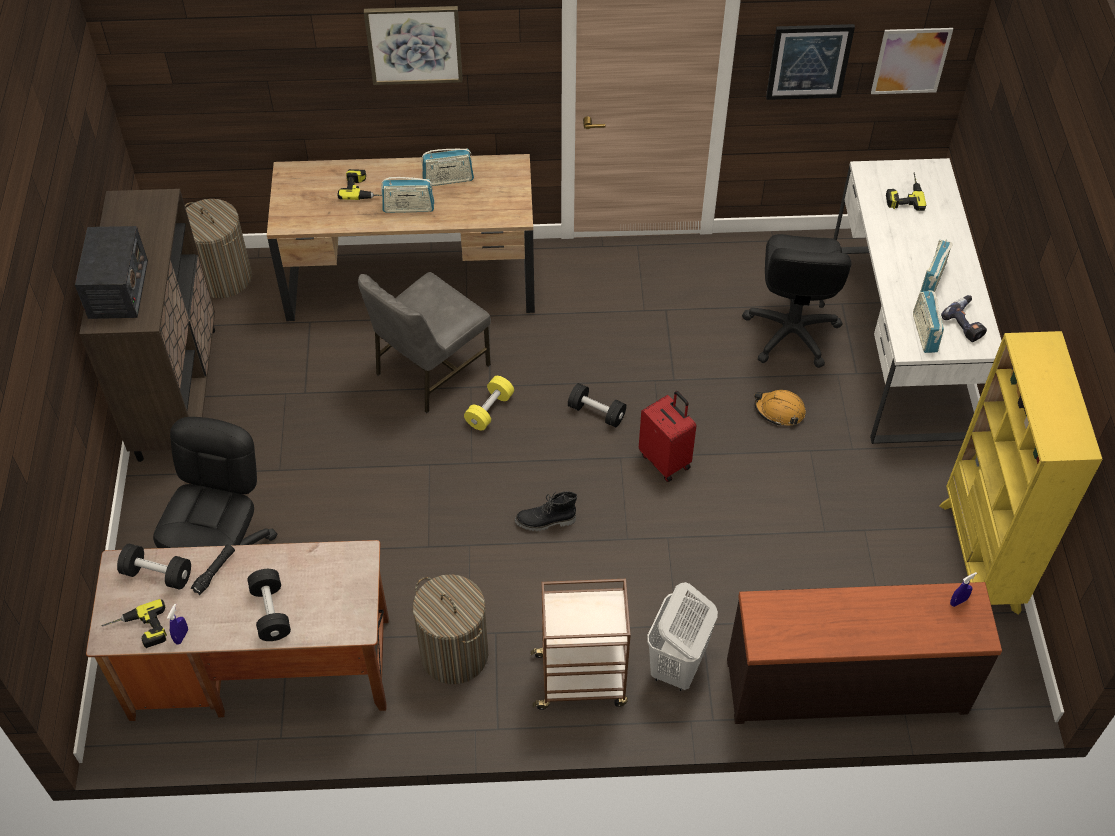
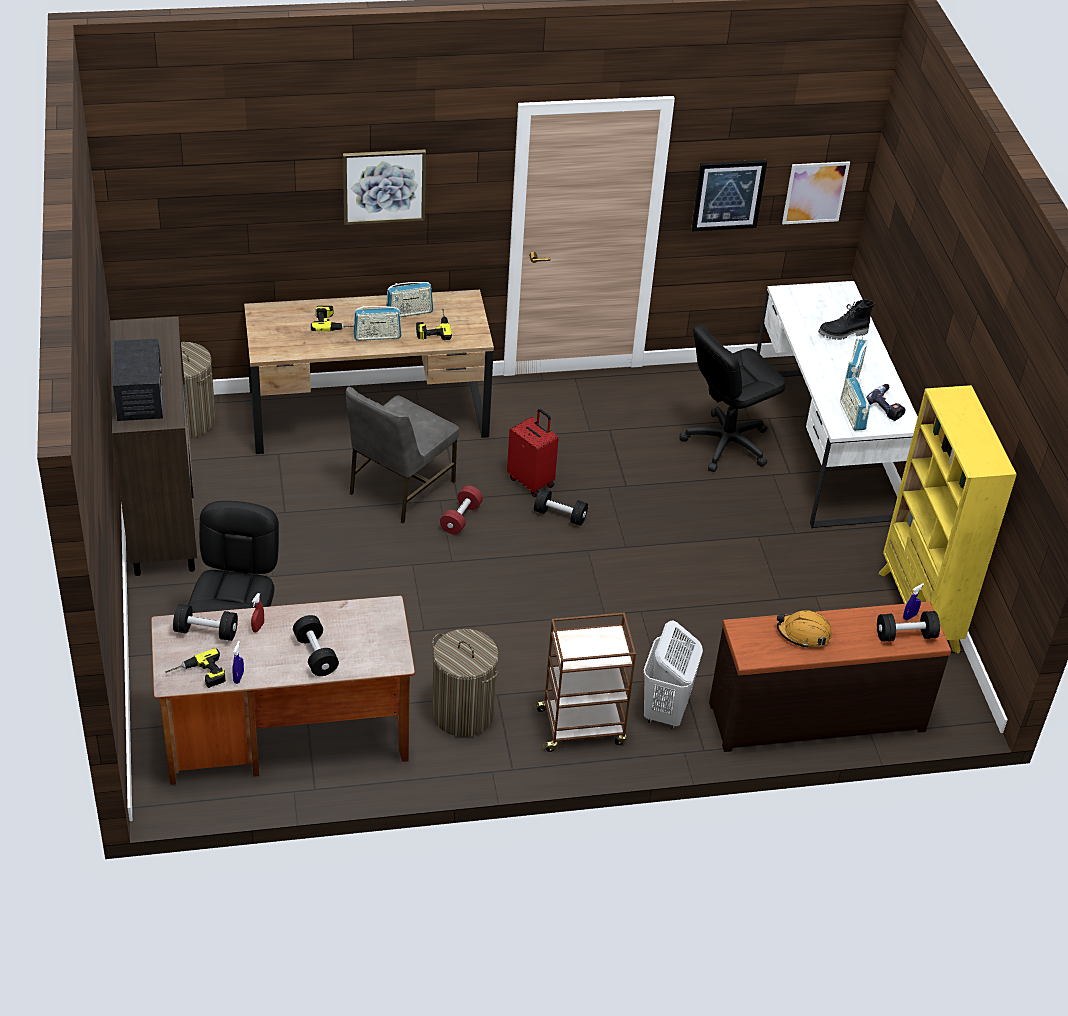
camera: 10 degrees left, 10 degrees down
black flashlight [191,544,235,595] -> red spray bottle [251,593,264,633]
yellow dumbbell [464,376,514,430] -> red dumbbell [440,486,483,535]
black boot [515,491,577,531] -> black boot moved to [818,300,875,340]
red suitcase [639,391,696,482] -> red suitcase moved to [507,409,559,497]
black office chair [742,234,852,368] -> black office chair turned 60 degrees clockwise [680,324,786,472]
orange hard hat [754,390,806,426] -> orange hard hat moved to [777,610,832,648]
power drill [886,173,926,211] -> power drill moved to [416,309,452,340]
none -> black dumbbell [877,611,940,642]

